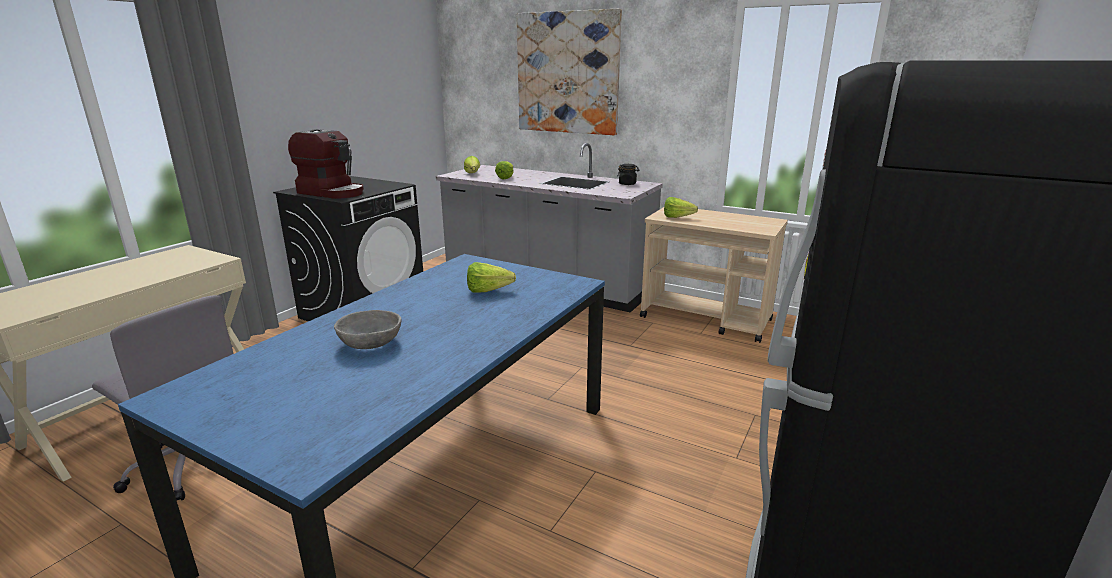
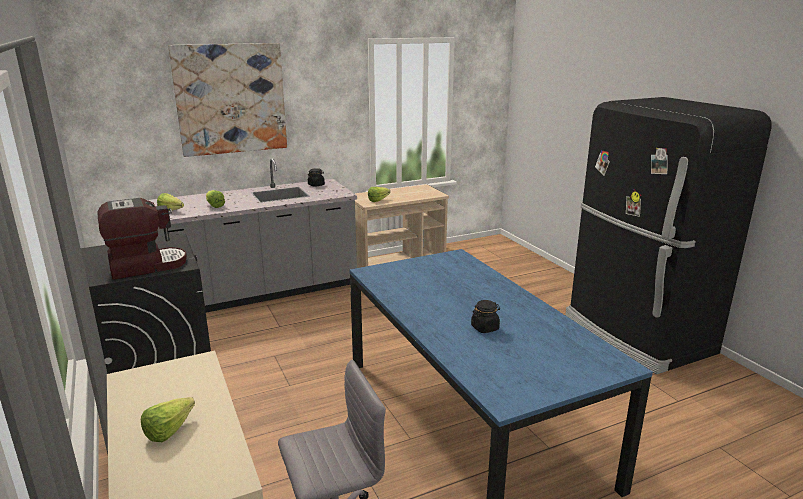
camera: 55 degrees left, 0 degrees up
grey bowl [334,310,401,349] -> black jar [471,300,500,333]
lettuce [467,262,516,293] -> lettuce moved to [141,397,195,442]

